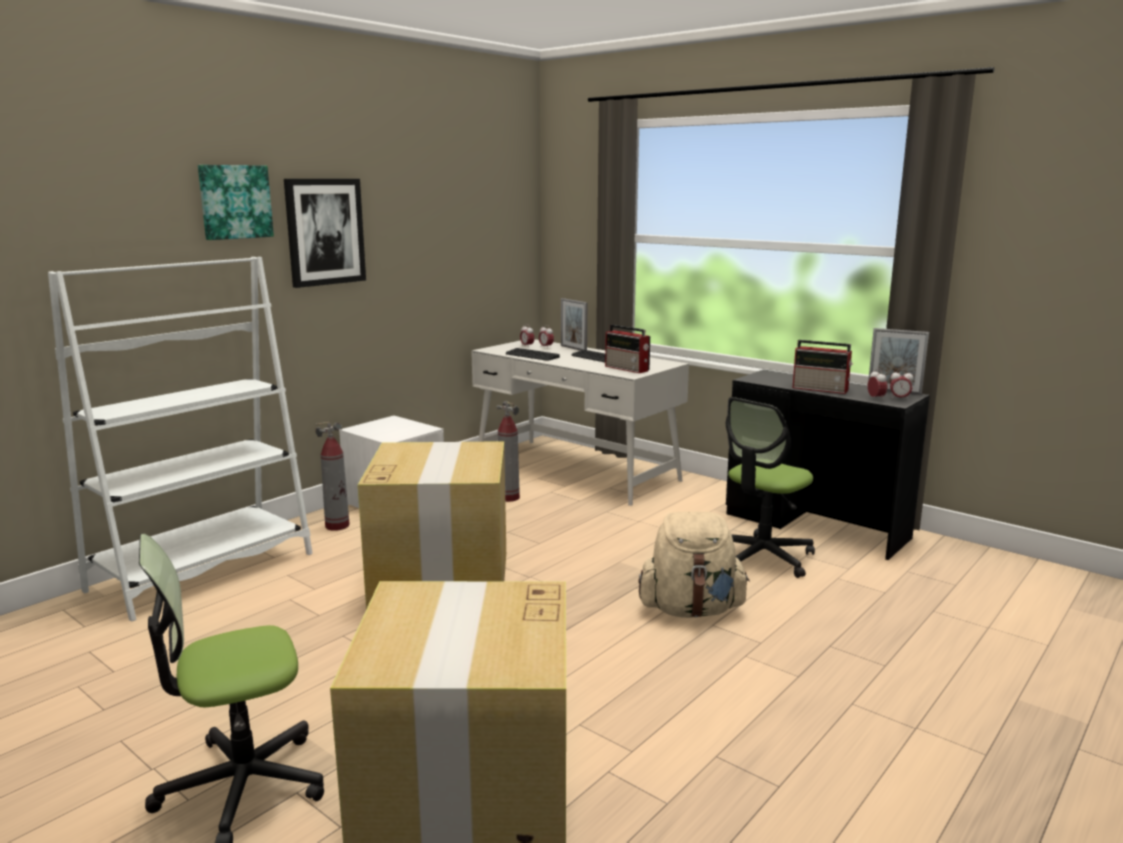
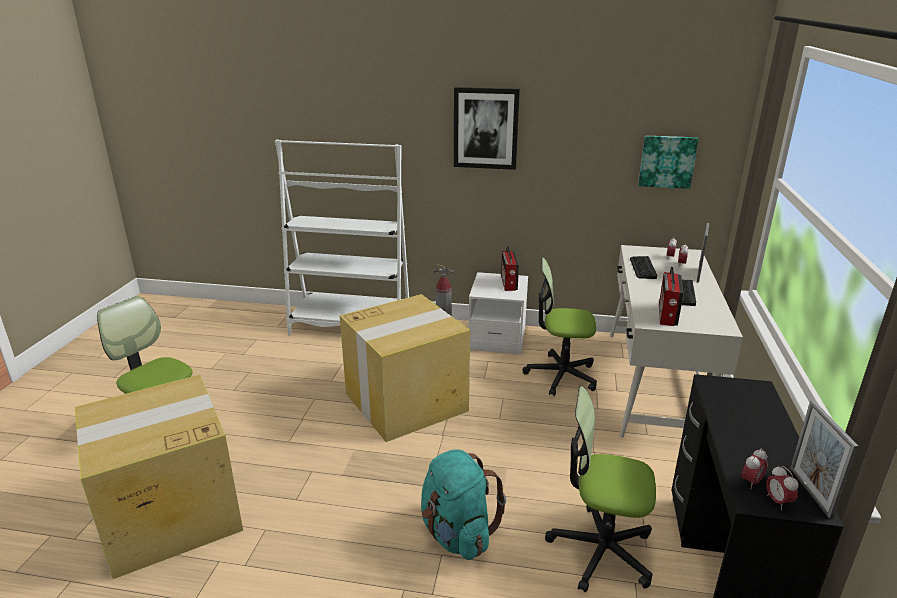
camera: 60 degrees right, 10 degrees up
picture [198,165,274,240] -> picture moved to [638,136,698,189]
fire extinguisher [496,401,520,502] -> office chair [523,257,597,396]
beige backpack [638,512,750,618] -> turquoise backpack [421,450,506,560]
radio [793,340,853,394] -> radio moved to [501,246,519,291]

